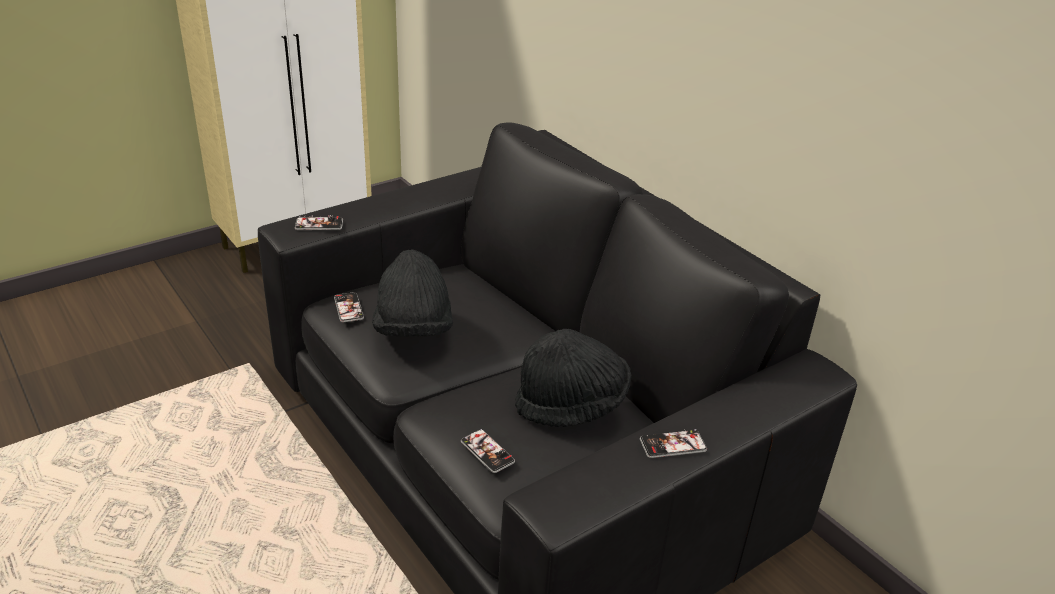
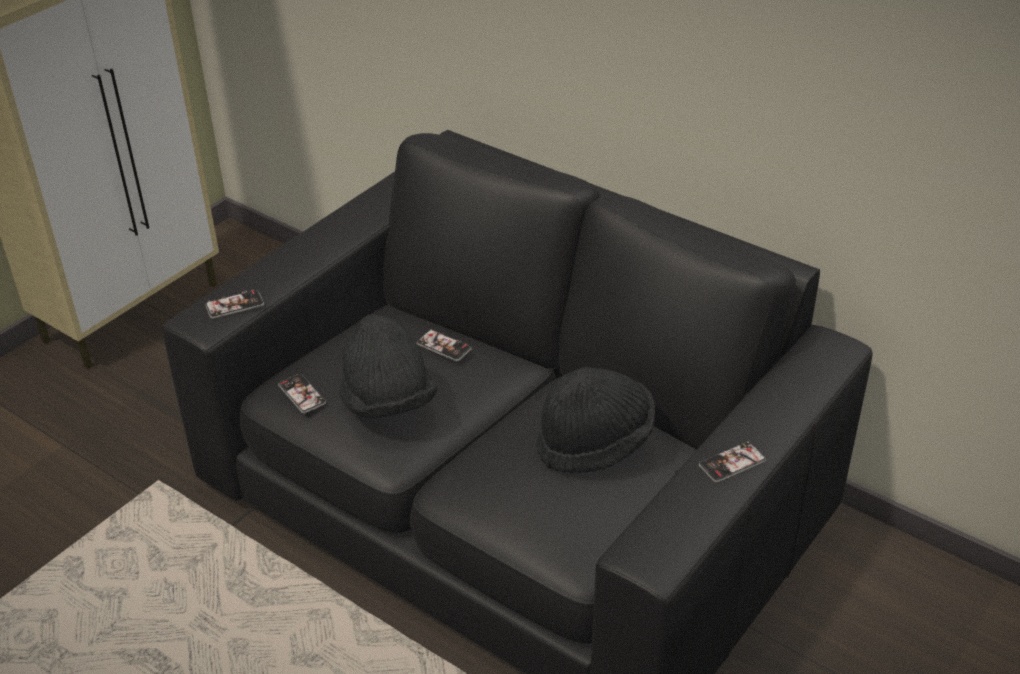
camera: 15 degrees left, 5 degrees up
phone [461,429,515,473] -> phone moved to [417,329,471,361]

